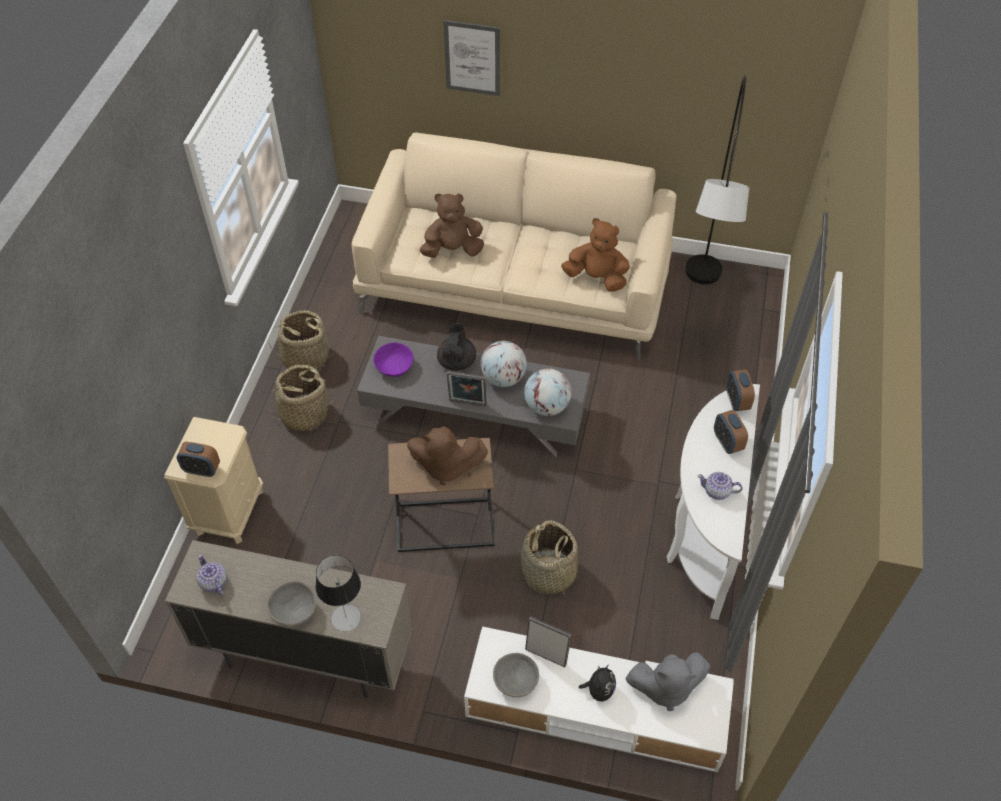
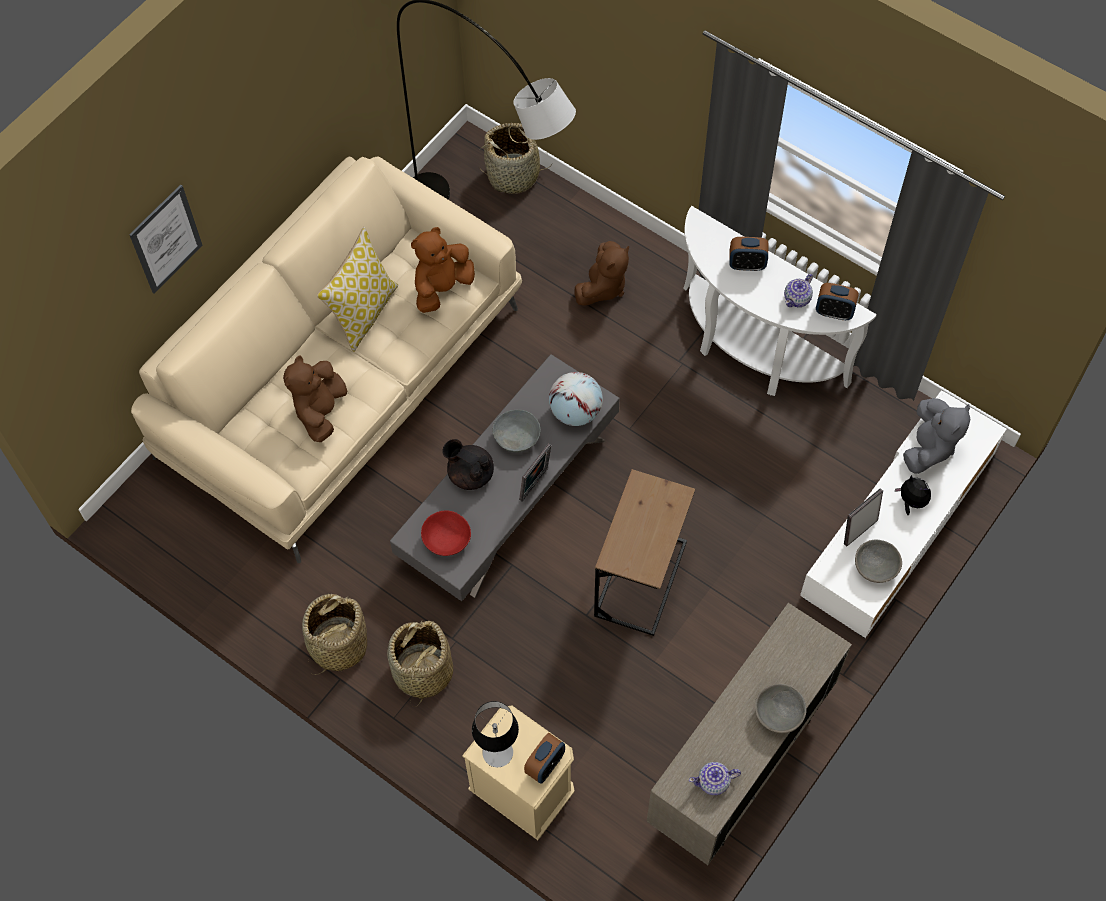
camera: 65 degrees left, 10 degrees up
table lamp [316,555,361,631] -> table lamp moved to [472,701,519,767]
purple bowl [373,343,414,377] -> red bowl [421,511,471,556]
brown plush toy [407,426,488,485] -> brown plush toy moved to [574,241,629,305]
globe [480,341,527,387] -> grey bowl [492,410,541,453]
basket [521,520,578,597] -> basket moved to [480,123,549,194]
alarm clock [726,370,755,411] -> alarm clock moved to [816,283,859,320]
none -> pillow [317,227,398,352]

